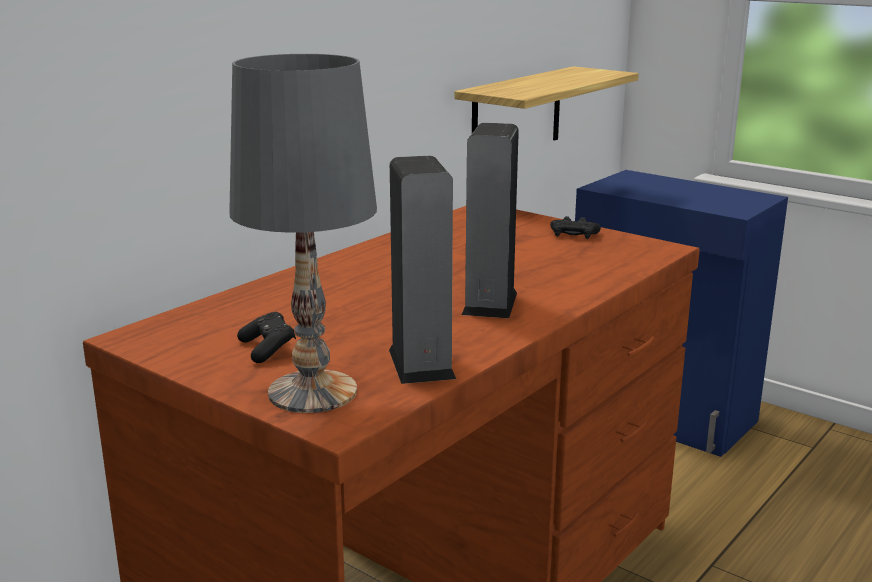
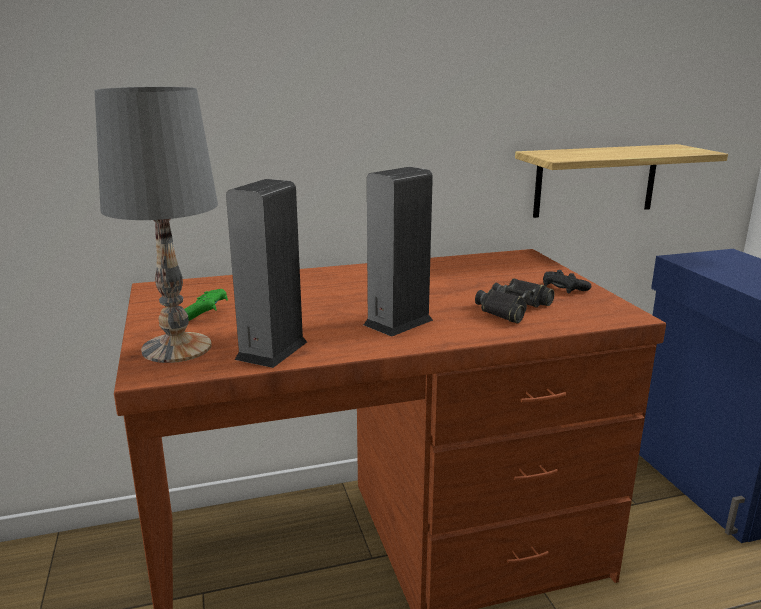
camera: 35 degrees right, 0 degrees up
black game controller [237,312,296,363] -> green game controller [184,289,228,321]
none -> black binoculars [475,278,554,323]

